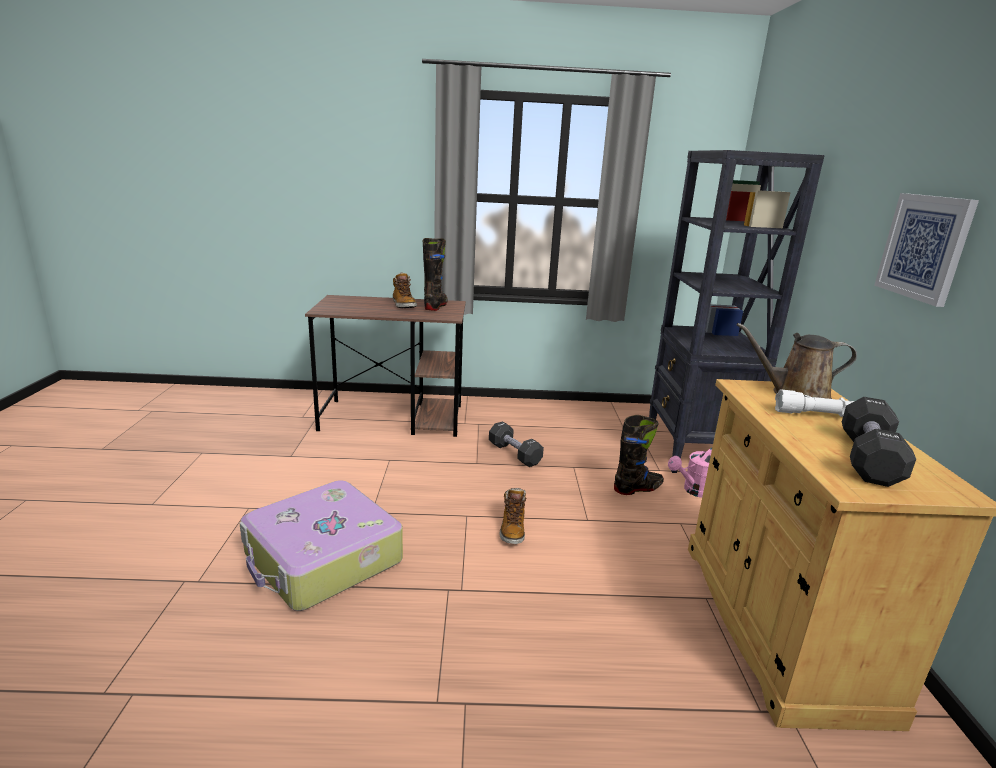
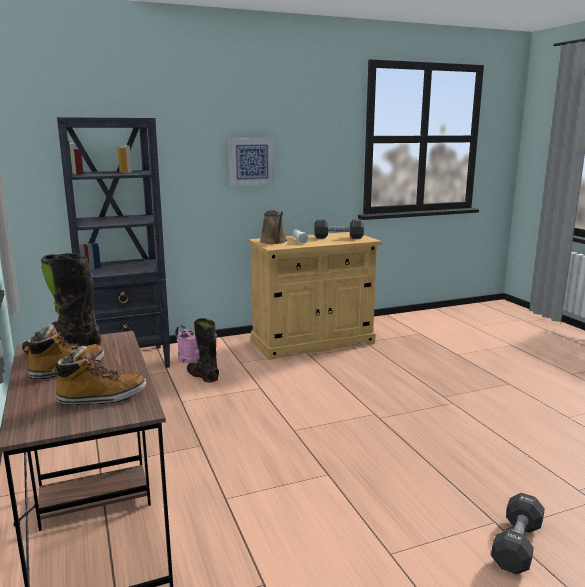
camera: 110 degrees left, 5 degrees down
suitcase [239,480,403,611] -> none
black dumbbell [489,421,544,467] -> black dumbbell moved to [491,493,545,574]
boot [499,488,526,545] -> boot moved to [52,346,146,405]

